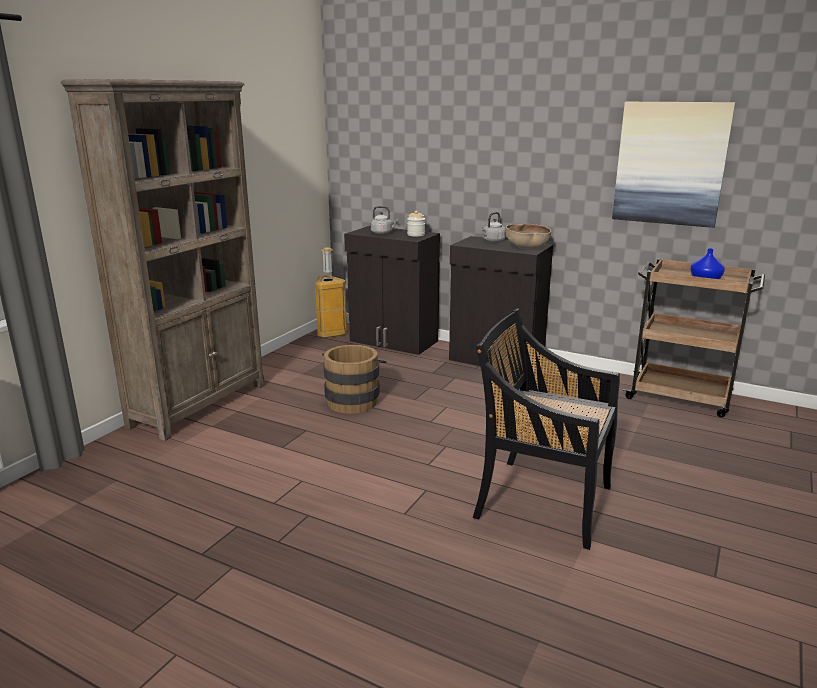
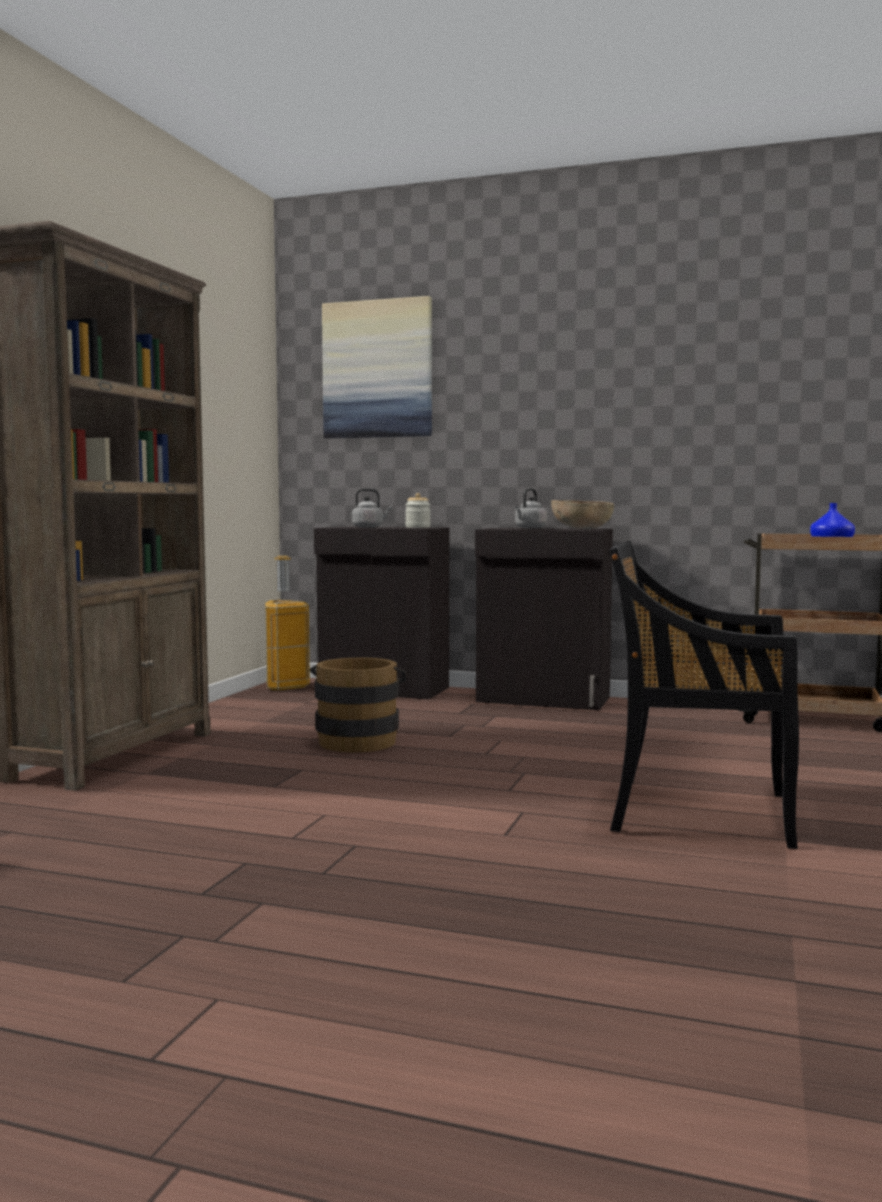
camera: 10 degrees left, 15 degrees down
picture [612,102,735,228] -> picture moved to [322,296,432,438]

